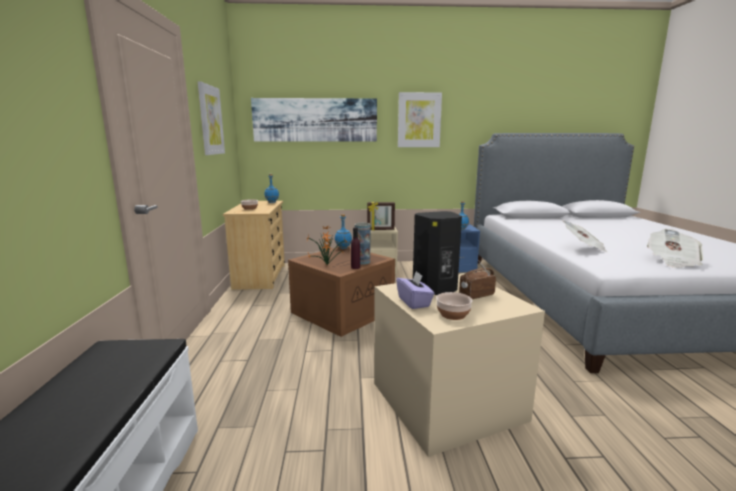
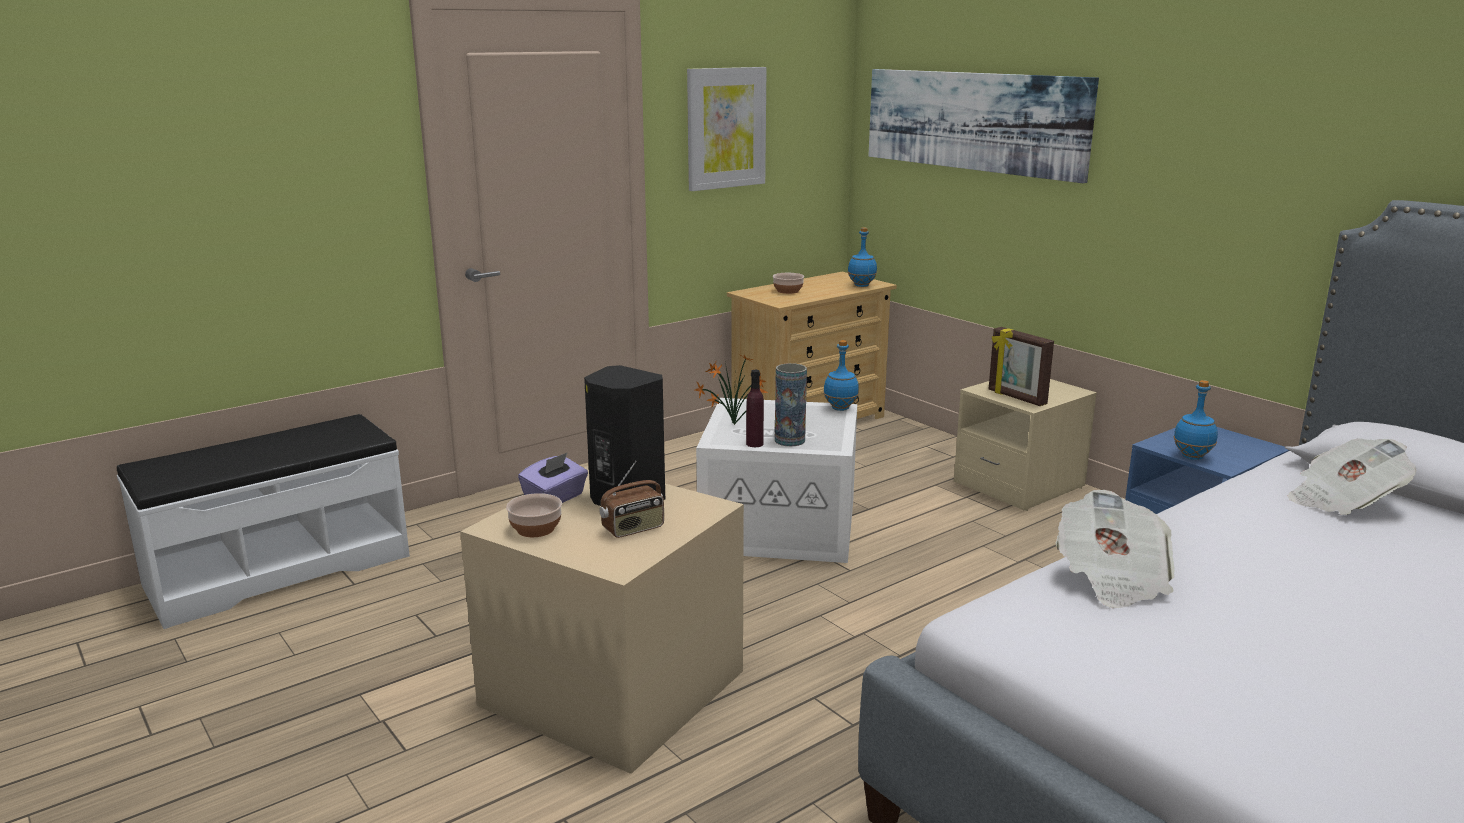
camera: 55 degrees right, 5 degrees up
brown storage box [288,247,395,337] -> white storage box [696,398,857,563]
picture [398,92,442,147] -> none
radio [459,260,496,300] -> radio turned 120 degrees clockwise [599,461,664,538]
newspaper [647,229,703,268] -> newspaper moved to [1287,438,1416,515]

